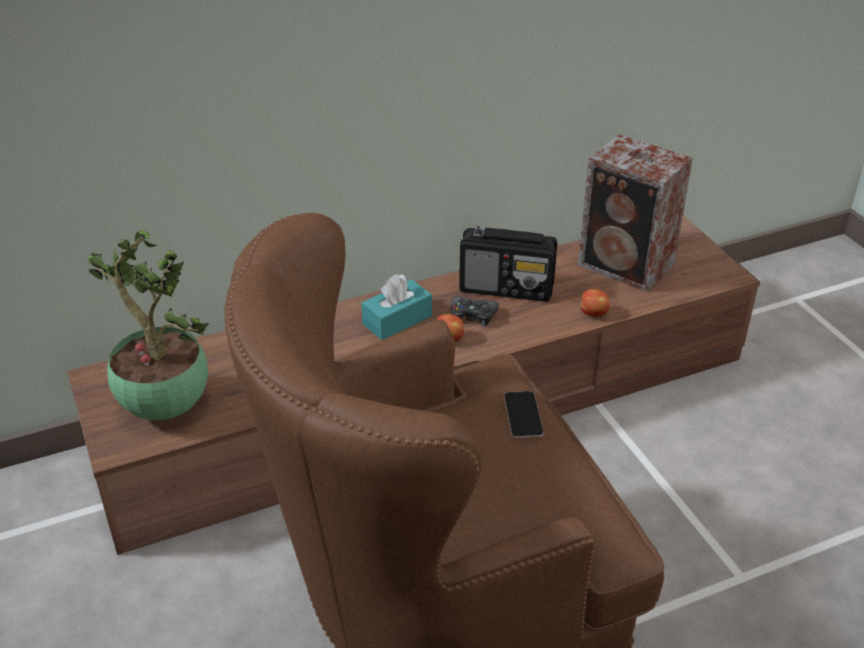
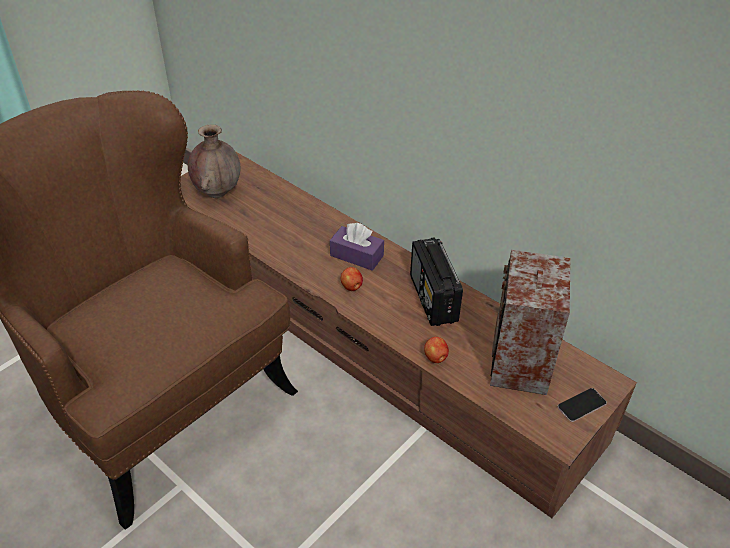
camera: 65 degrees right, 5 degrees up
potted plant [87,230,208,420] -> brown vase [188,124,241,198]
turquoise tissue box [361,274,432,340] -> purple tissue box [330,223,384,271]
black game controller [451,296,499,327] -> none
phone [504,391,544,438] -> phone moved to [557,388,607,422]

